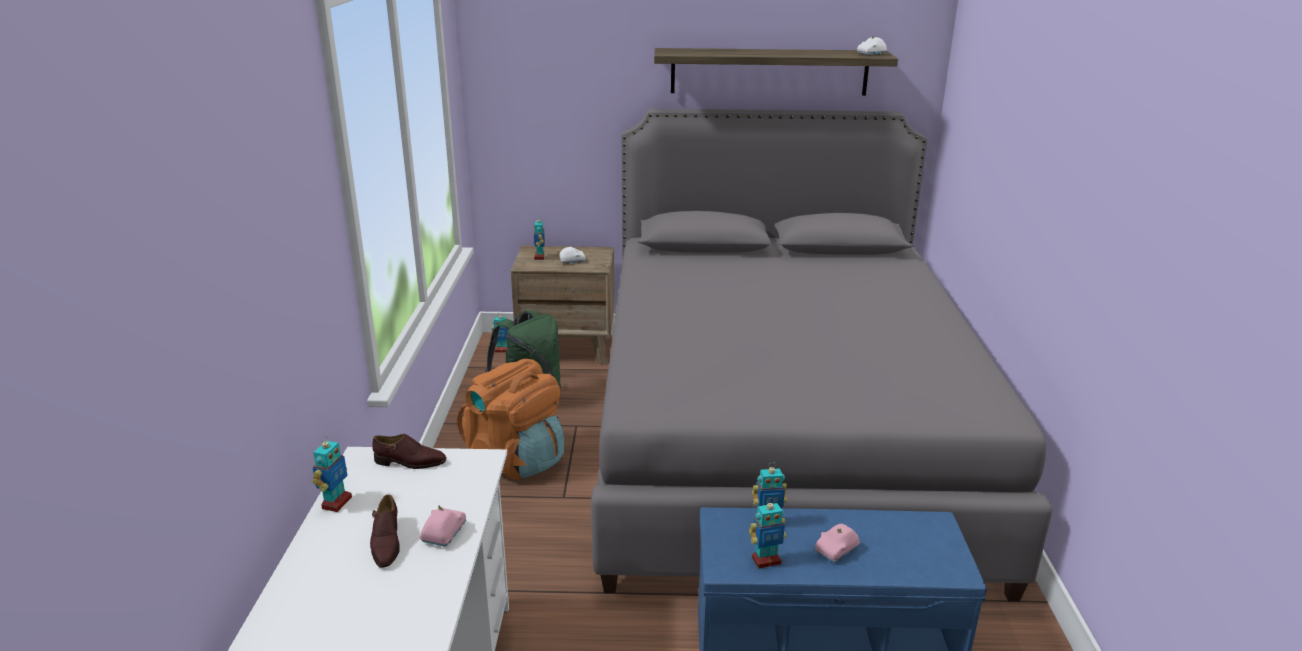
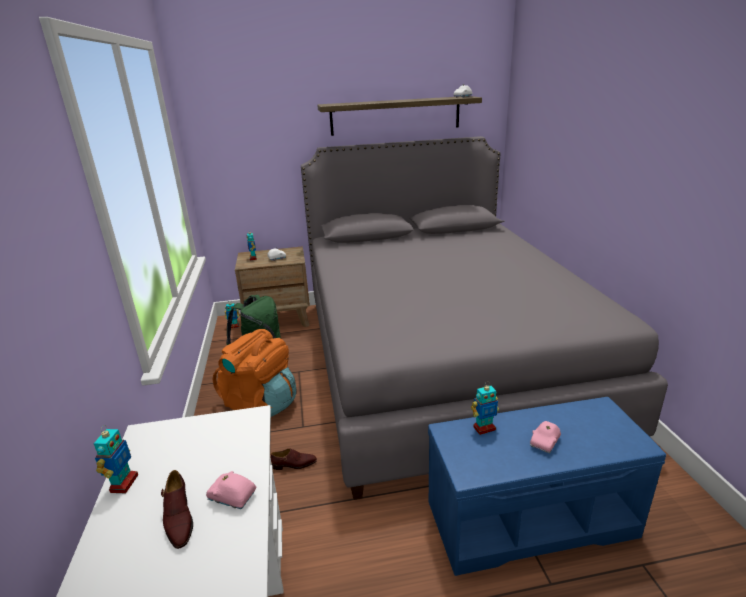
camera: 10 degrees left, 0 degrees up
brown shoe [372,434,447,469] -> brown shoe moved to [271,448,317,470]
pink toy car [420,505,467,547] -> pink toy car turned 75 degrees counterclockwise [206,471,256,509]
toy robot [749,498,786,569] -> none

